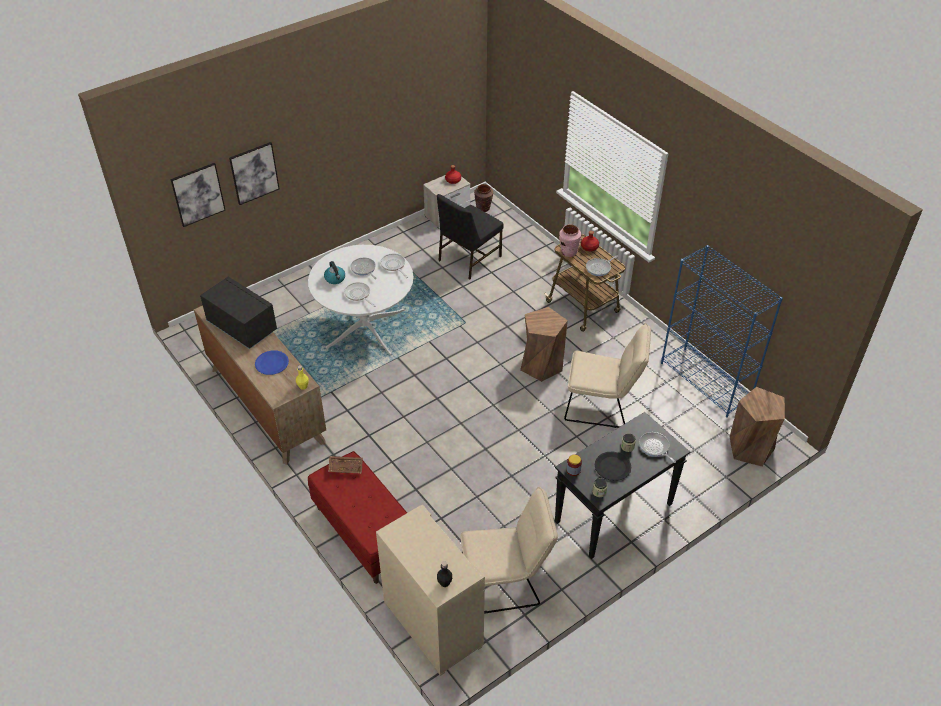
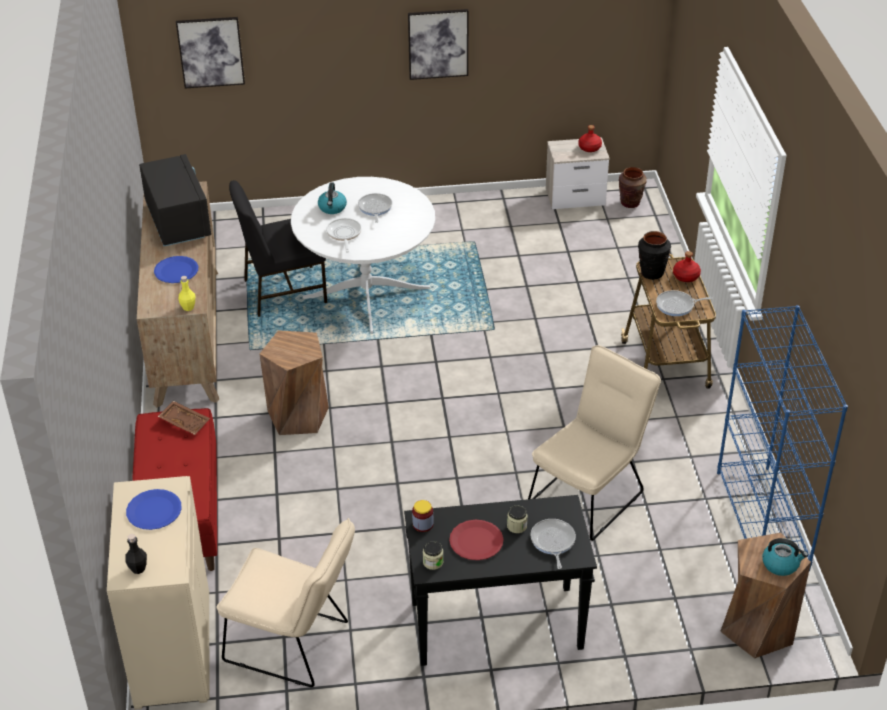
camera: 30 degrees right, 5 degrees down
picture [229,142,280,205] -> picture moved to [408,9,468,80]
frying pan [380,253,408,278] -> none
black chair [437,194,504,280] -> black chair moved to [229,180,327,317]
brown stool [520,307,568,382] -> brown stool moved to [259,330,329,435]
pink vase [559,224,581,257] -> black vase [638,231,671,280]
beige chair [564,323,651,428] -> beige chair turned 90 degrees counterclockwise [528,345,661,541]
black plate [595,451,631,481] -> red plate [449,520,503,560]
none -> blue plate [126,489,182,530]
none -> kettle [762,538,808,576]

